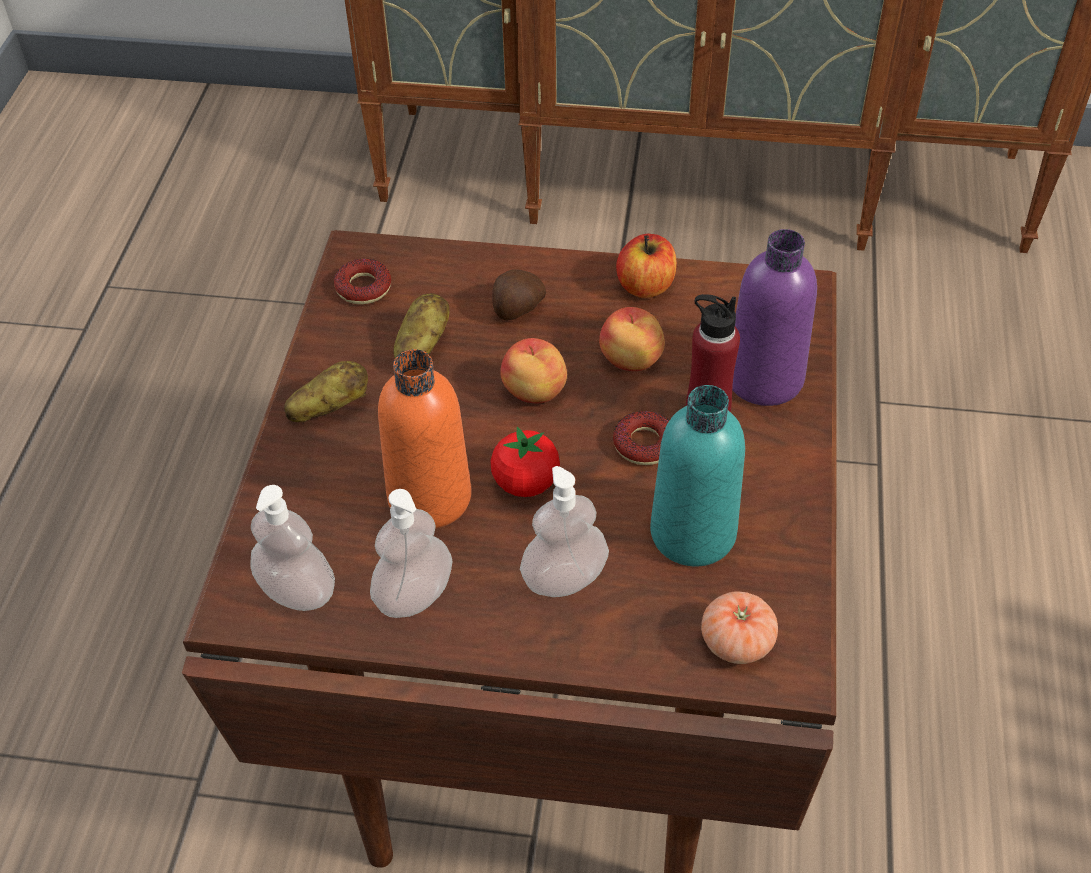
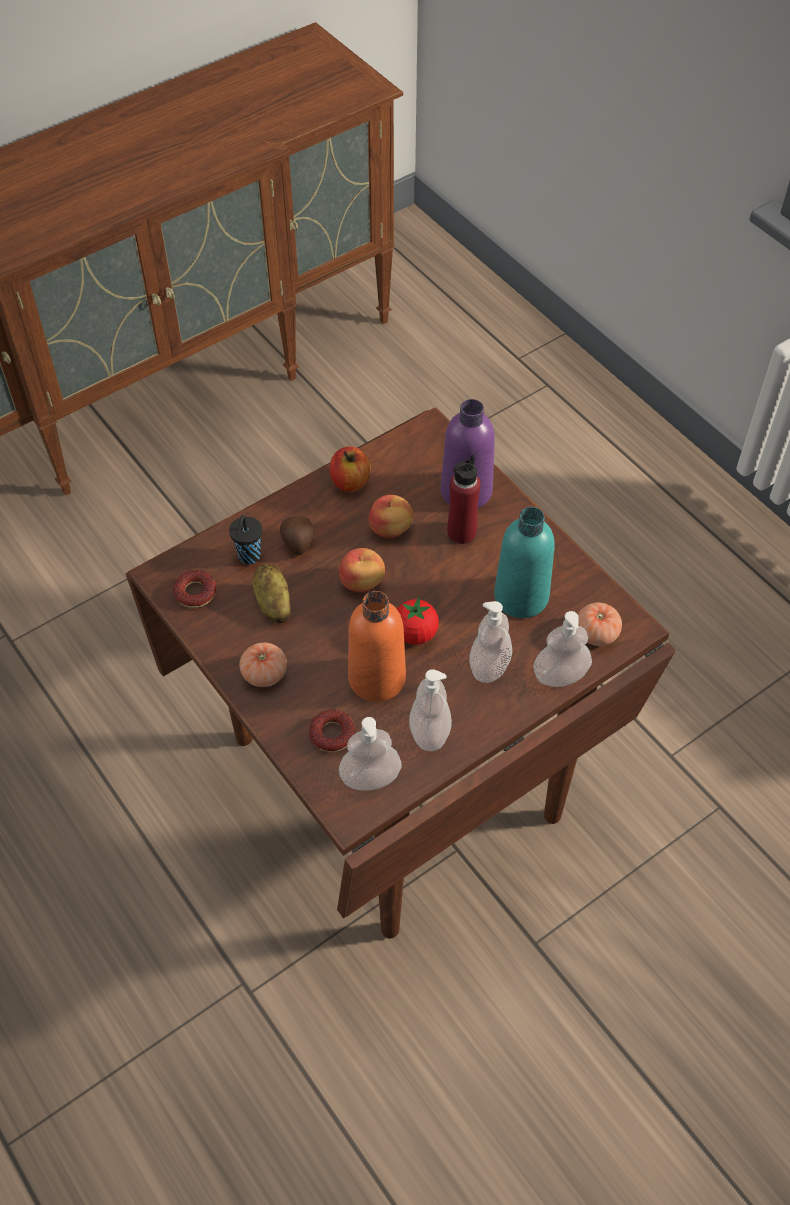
camera: 45 degrees left, 5 degrees up
potato [284,361,368,422] -> tomato [239,642,287,687]
donut [613,411,669,465] -> donut moved to [309,710,355,752]
none -> black cup [229,515,262,564]
none -> soap dispenser [533,611,592,687]

